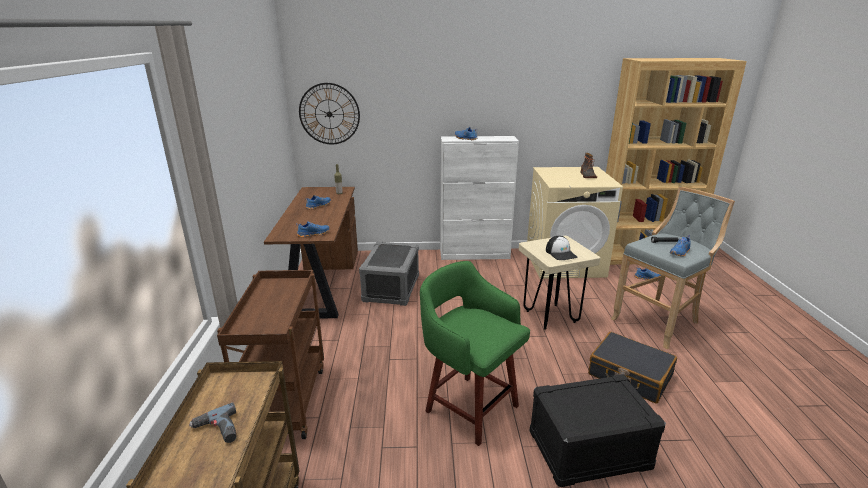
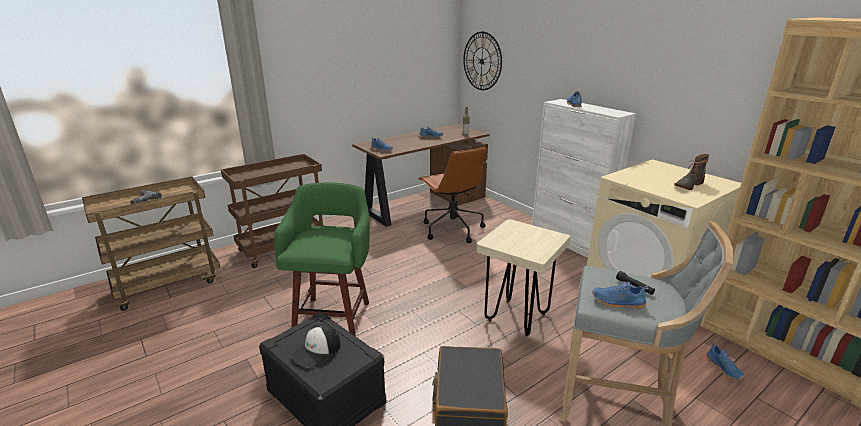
camera: 55 degrees right, 0 degrees up
grey storage box [359,241,419,306] -> brown office chair [418,147,486,243]
cap [546,236,577,260] -> cap moved to [291,324,341,368]

